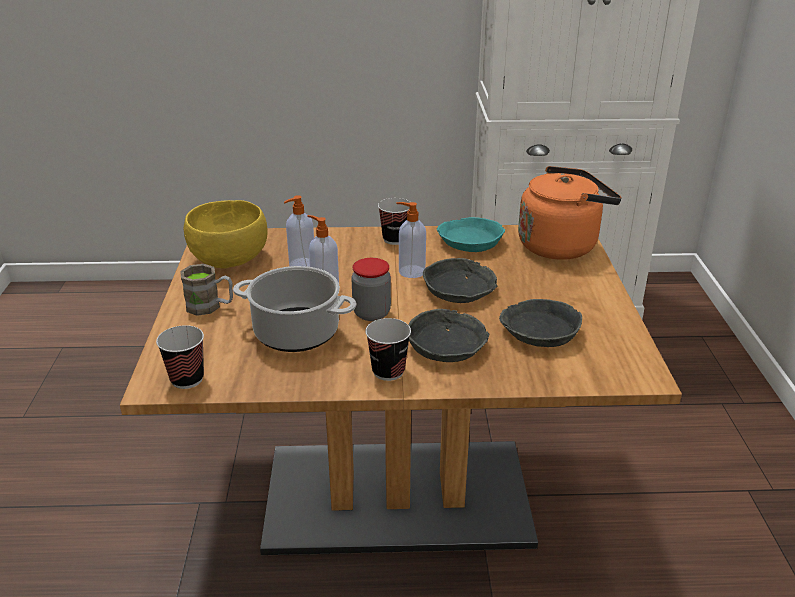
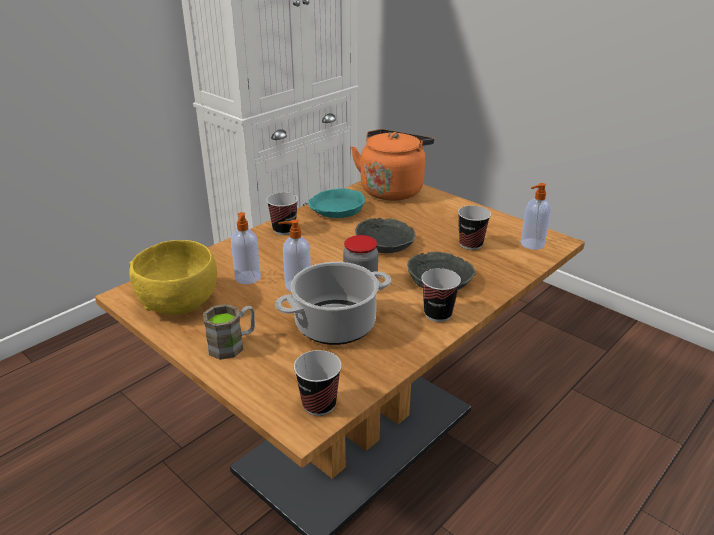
camera: 45 degrees left, 0 degrees up
soap dispenser [396,202,426,278] -> soap dispenser moved to [521,183,551,250]
grey bowl [499,299,582,347] -> cup [458,206,491,250]

